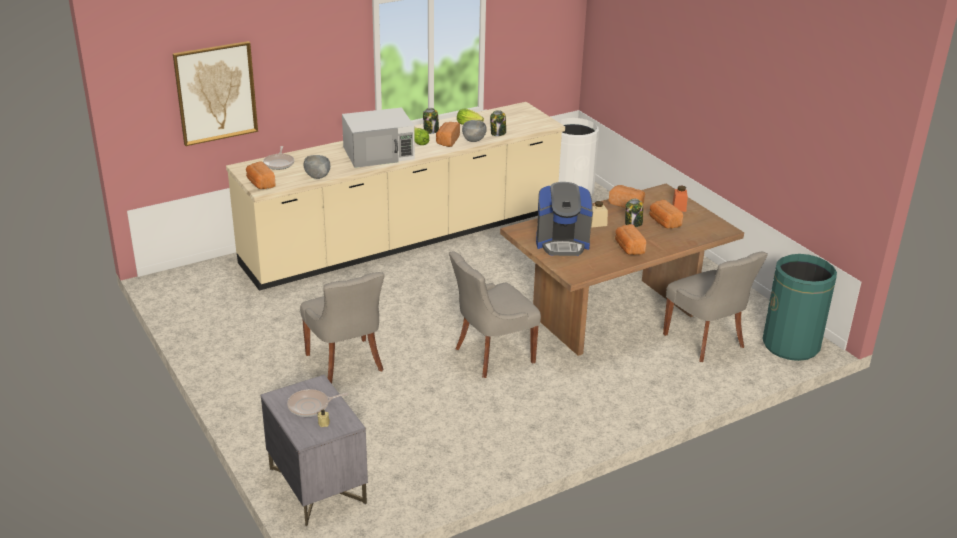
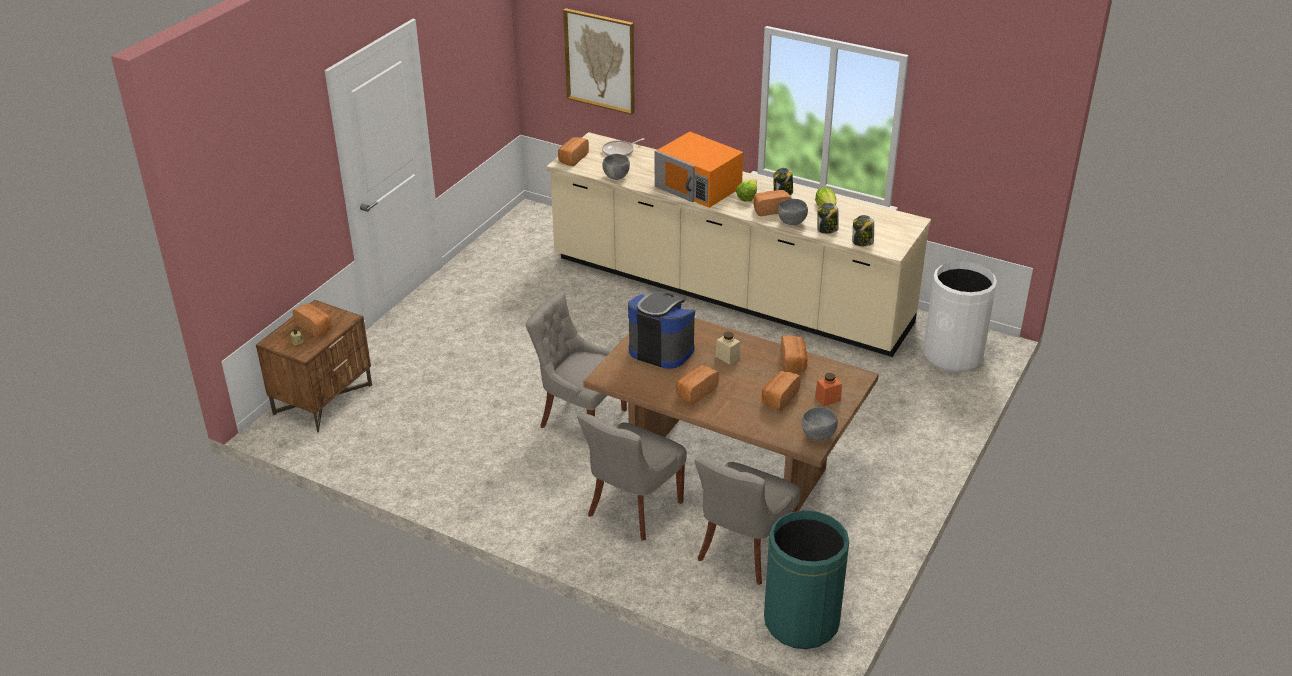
camera: 60 degrees right, 5 degrees up
grey nightstand [261,375,368,526] -> brown nightstand [256,300,372,433]
frying pan [287,389,349,417] -> bread [292,304,332,338]
grey chair [300,272,384,384] -> grey chair moved to [577,413,687,540]
white microwave [342,107,415,168] -> orange microwave [655,132,743,208]
coffee machine [536,182,593,256] -> coffee machine turned 150 degrees clockwise [628,291,695,369]
jar [625,199,643,227] -> jar moved to [853,215,874,246]
none -> grey bowl [802,407,838,440]

